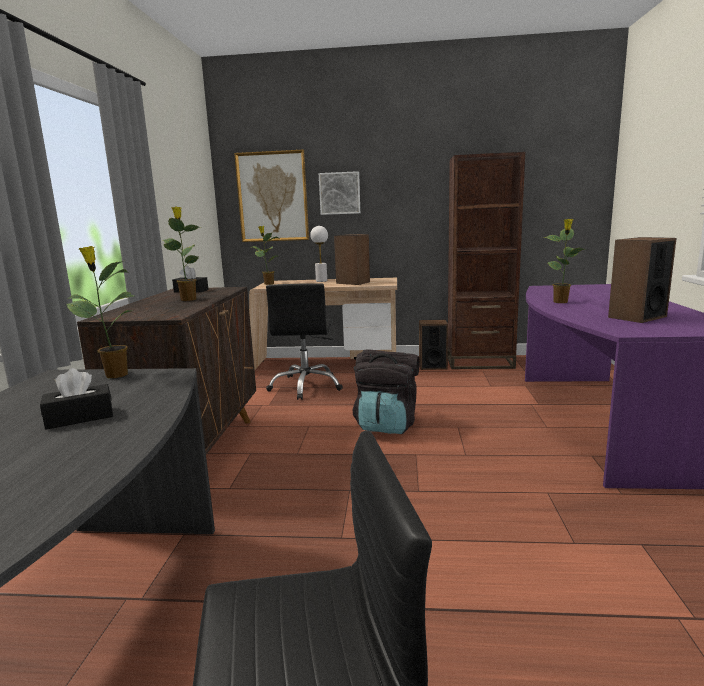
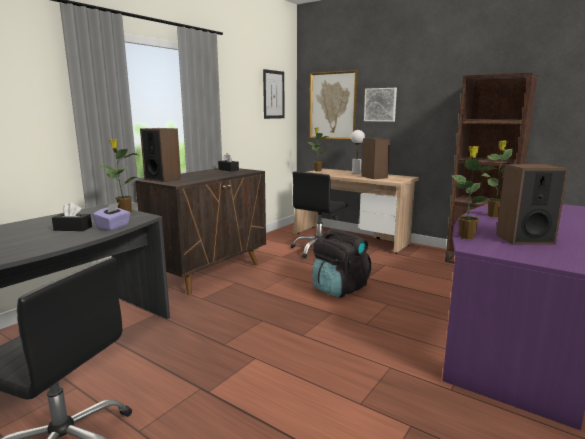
camera: 30 degrees right, 0 degrees up
potted plant [163,207,201,301] -> potted plant moved to [452,146,499,239]
speaker [419,319,448,370] -> speaker moved to [140,128,181,182]
none -> purple tissue box [93,202,131,231]
none -> picture [263,69,285,119]

